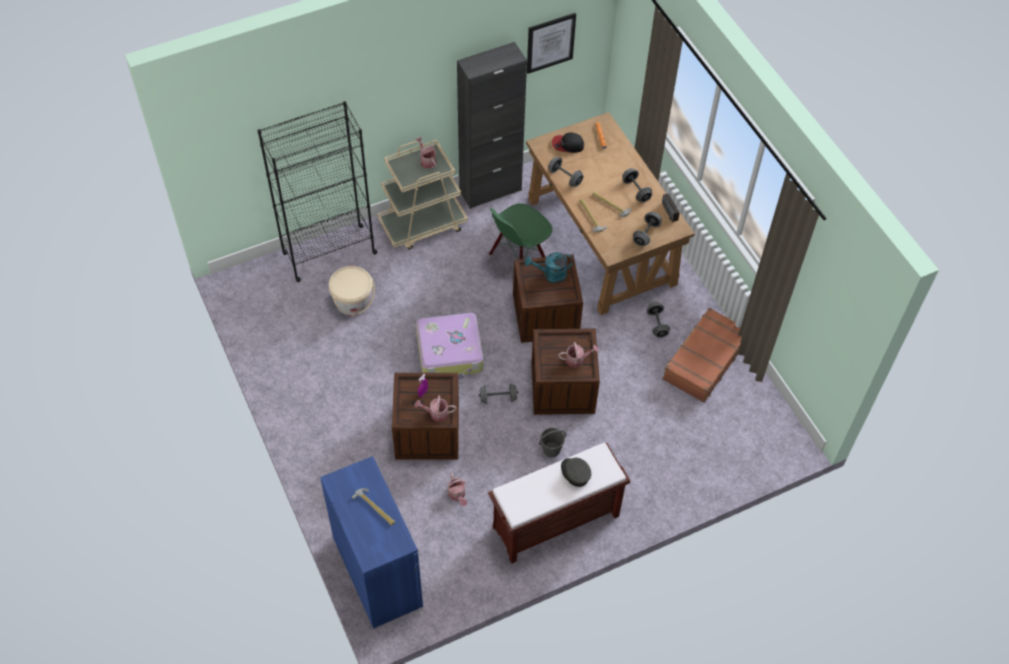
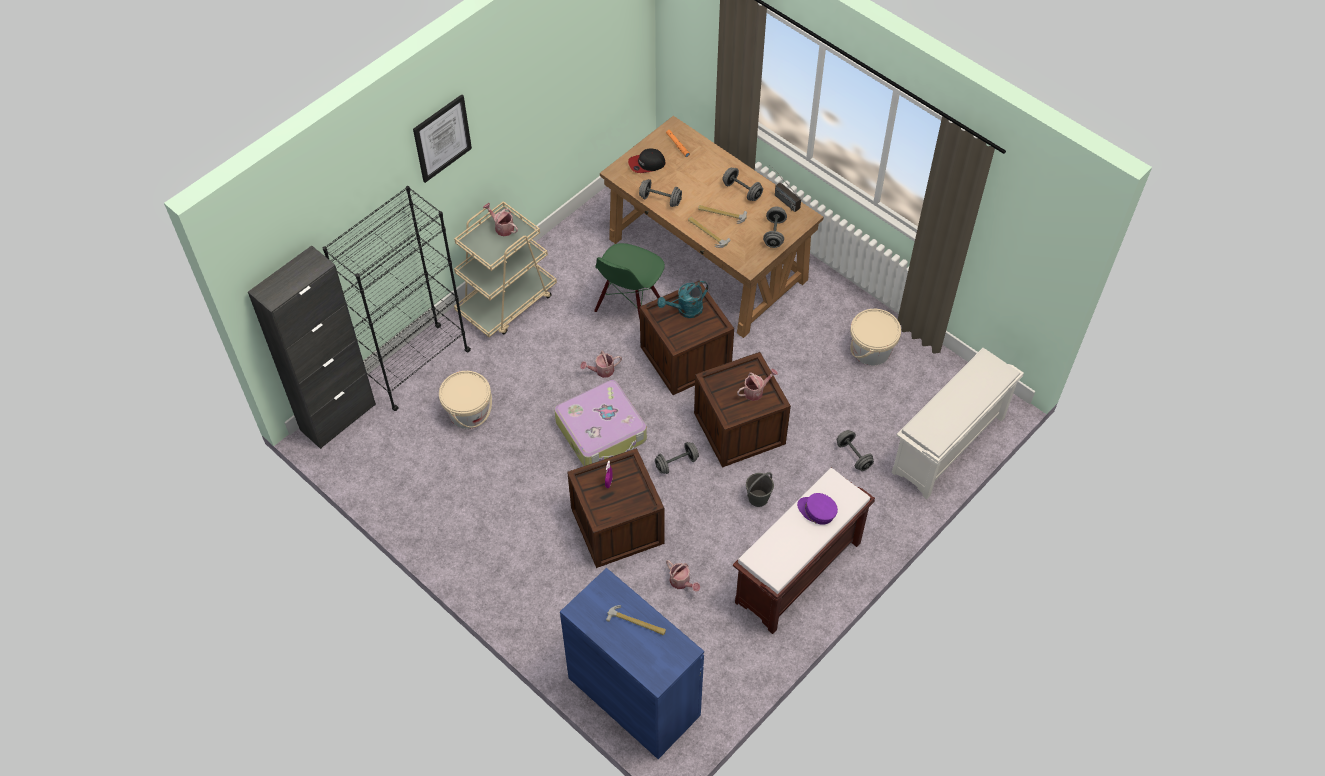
camera: 20 degrees left, 0 degrees up
watering can [415,396,456,421] -> watering can moved to [580,351,622,378]
black cabinet [457,42,527,209] -> black cabinet moved to [248,245,376,449]
picture [527,13,576,74] -> picture moved to [413,94,472,183]
grey cap [561,458,591,487] -> purple cap [797,493,838,525]
grey dumbbell [647,302,670,338] -> grey dumbbell moved to [837,430,874,471]
brown suitcase [663,308,742,403] -> beige bucket [850,309,901,366]
none -> white shoe rack [892,348,1024,499]

